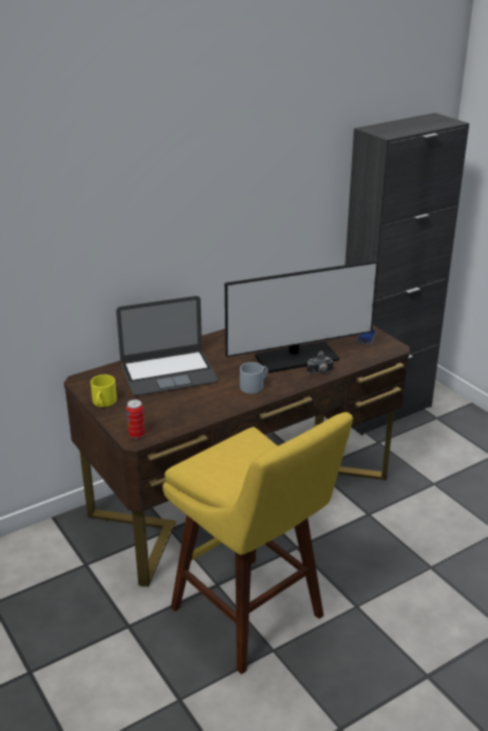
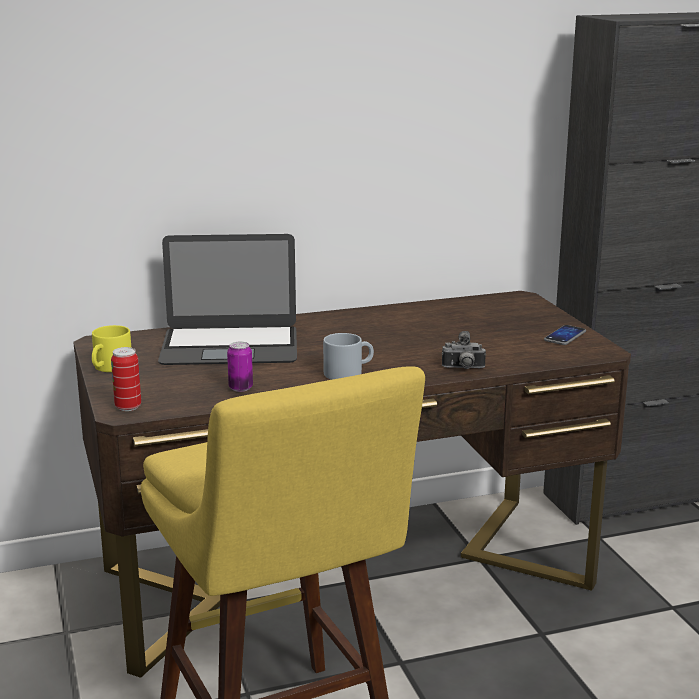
camera: 15 degrees right, 10 degrees down
monitor [225,261,378,373] -> none
none -> can [227,342,253,392]

